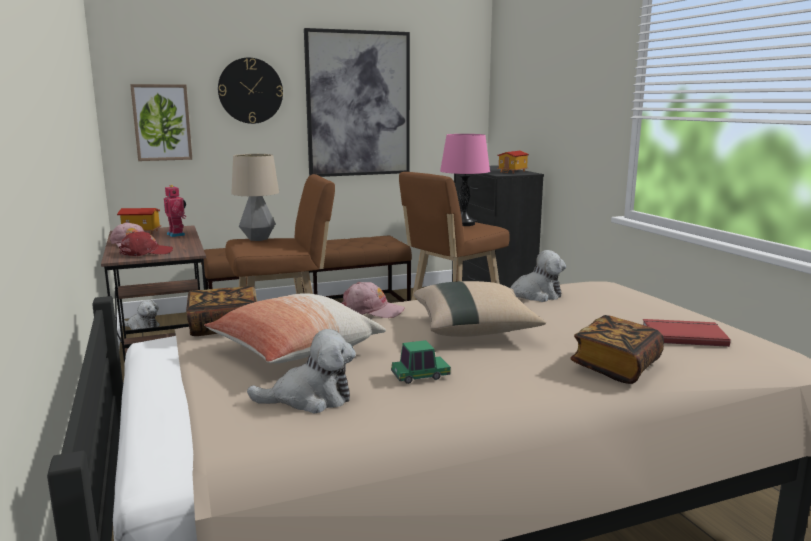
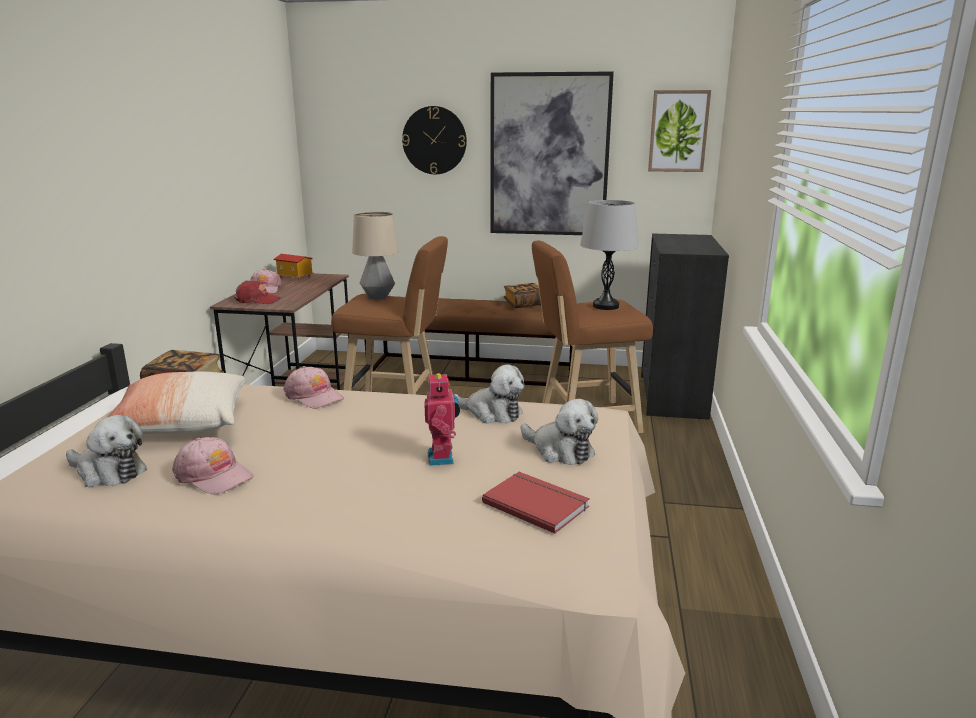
camera: 30 degrees right, 5 degrees up
plush toy [121,299,160,330] -> plush toy moved to [520,399,598,465]
picture [130,84,192,161] -> picture moved to [648,90,711,172]
toy robot [164,185,186,237] -> toy robot moved to [424,371,460,466]
toy car [391,340,451,384] -> pink cap [172,437,254,494]
beige pillow [414,281,546,337] -> none
pink table lamp [440,134,490,226] -> grey table lamp [580,200,639,310]
toy house [497,151,529,173] -> none
book [571,315,664,384] -> book moved to [504,283,541,308]

